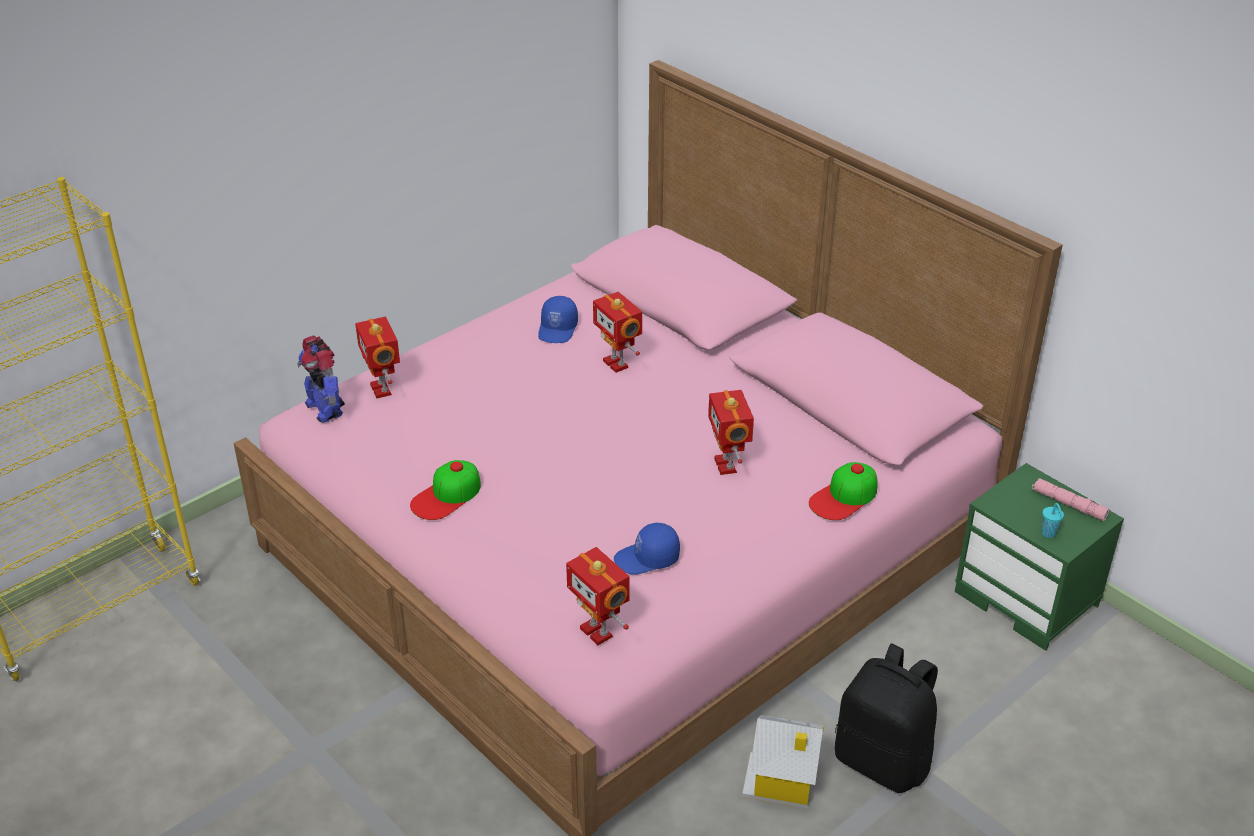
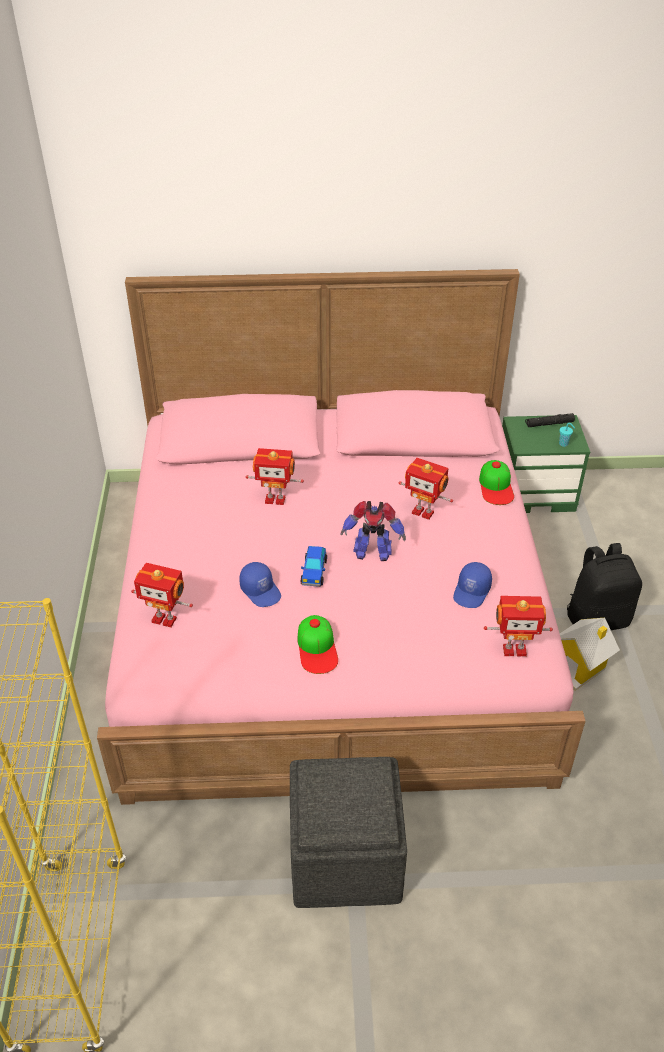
camera: 50 degrees left, 5 degrees up
toy robot [297,335,345,423] -> toy robot moved to [341,501,406,561]
blue cap [538,296,578,343] -> blue cap moved to [239,562,281,607]
pink flashlight [1032,478,1109,521] -> black flashlight [525,413,575,427]
none -> grey ottoman [290,757,407,908]
none -> toy car [301,546,327,587]

